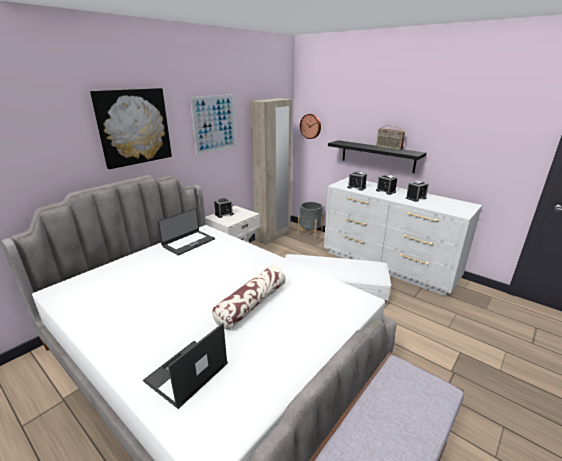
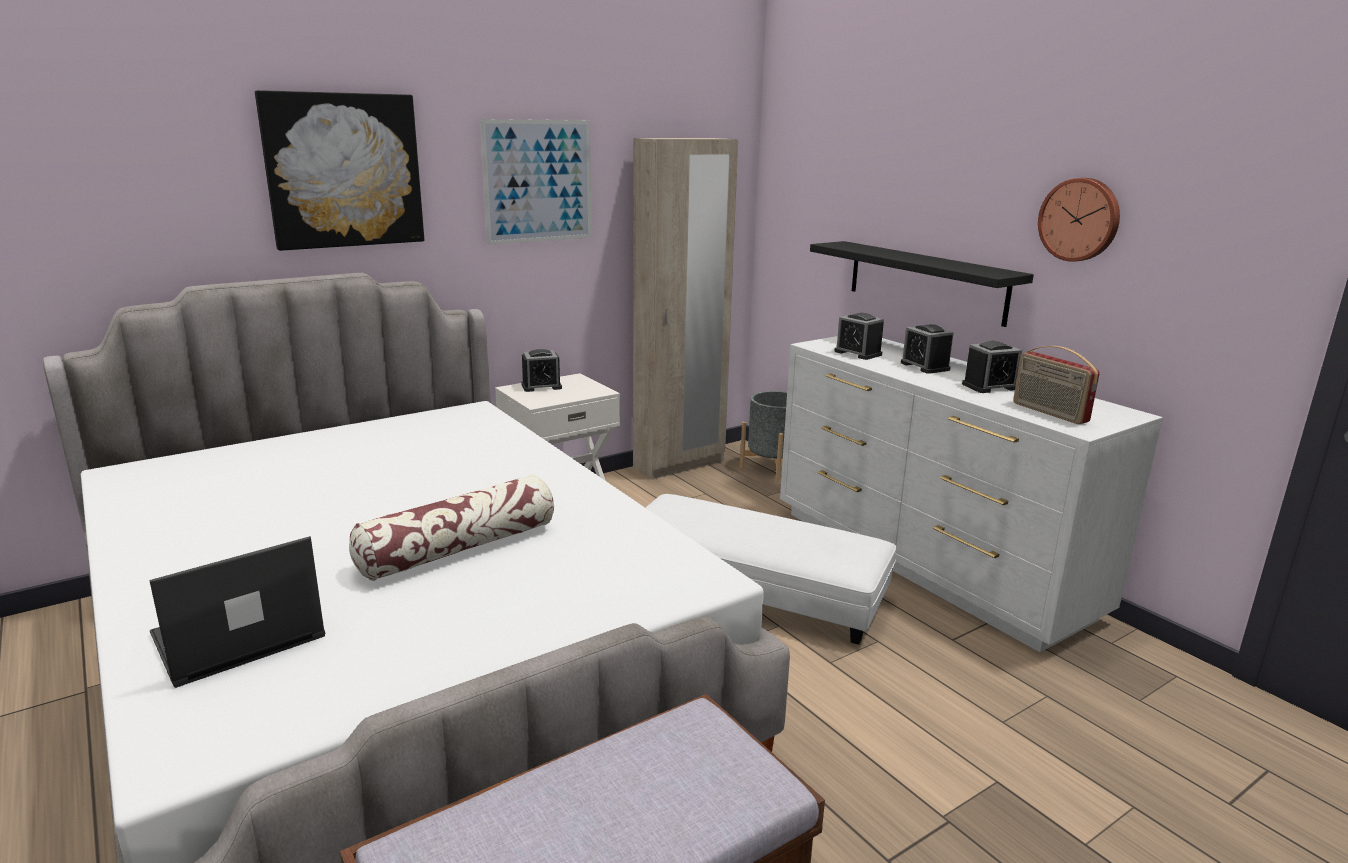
camera: 15 degrees right, 5 degrees down
laptop [157,208,215,255] -> none
wall clock [300,114,321,139] -> wall clock moved to [1038,178,1120,262]
radio [376,125,405,150] -> radio moved to [1013,346,1100,424]

